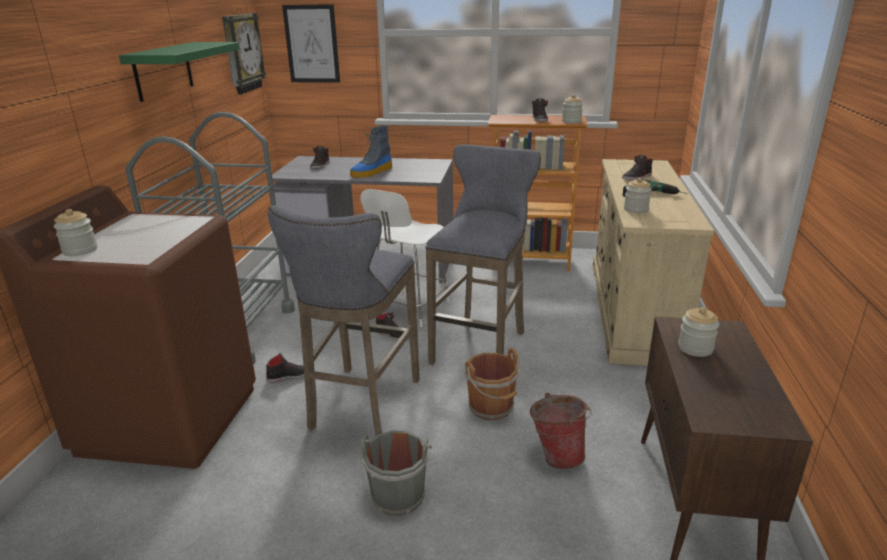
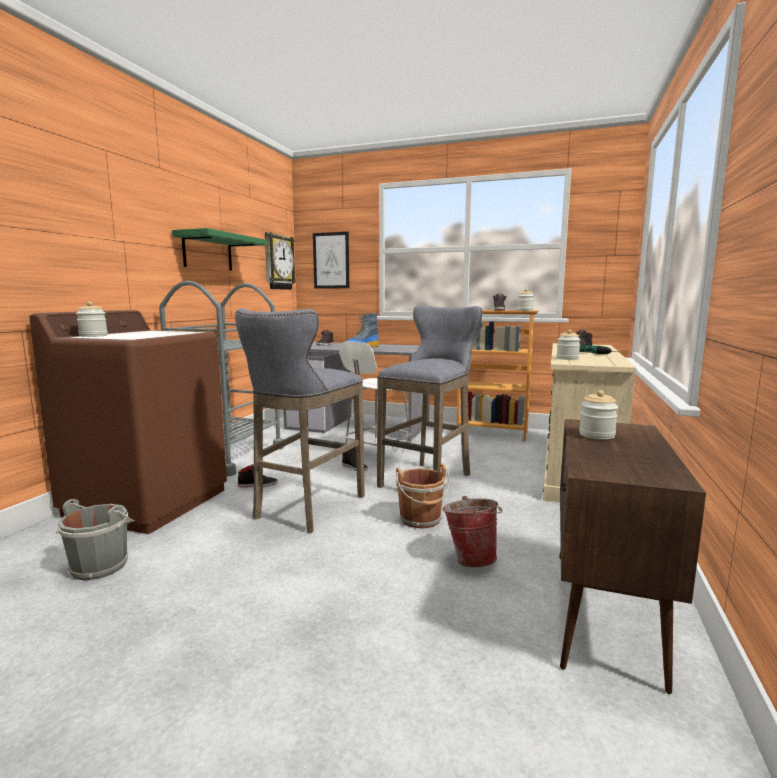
camera: 10 degrees right, 15 degrees down
grey bucket [361,430,432,516] -> grey bucket moved to [56,499,135,581]

